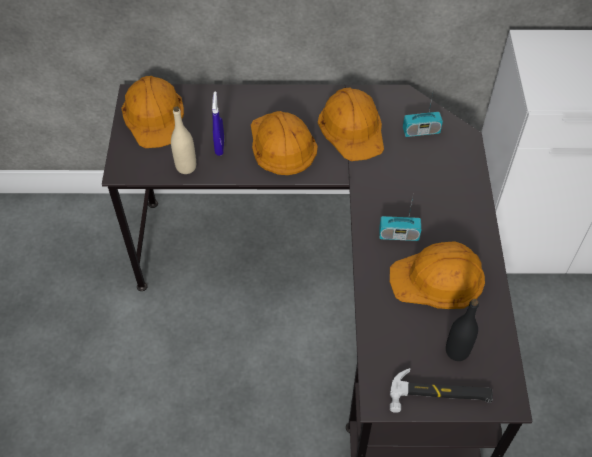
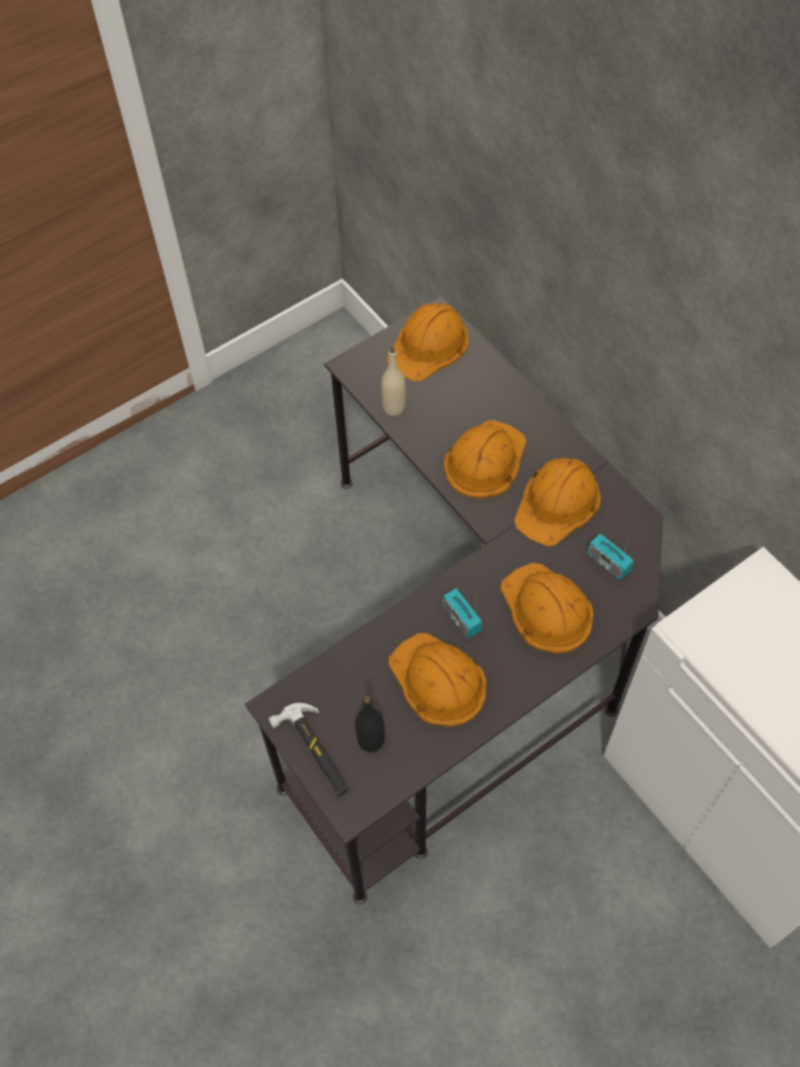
camera: 55 degrees right, 5 degrees up
blue spray bottle [212,91,224,156] -> none
none -> orange hard hat [501,563,594,653]

